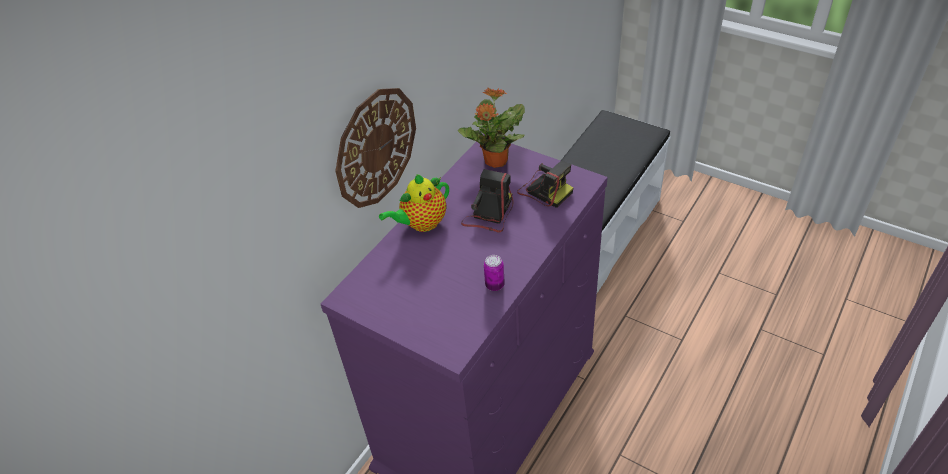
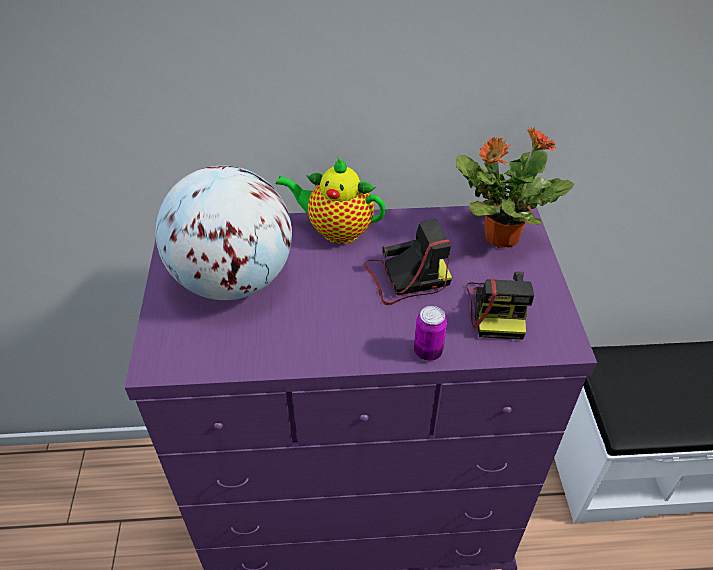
camera: 50 degrees right, 0 degrees up
wall clock [335,88,416,208] -> none
can [484,255,505,291] -> can moved to [414,306,447,361]
none -> globe [156,166,292,300]

